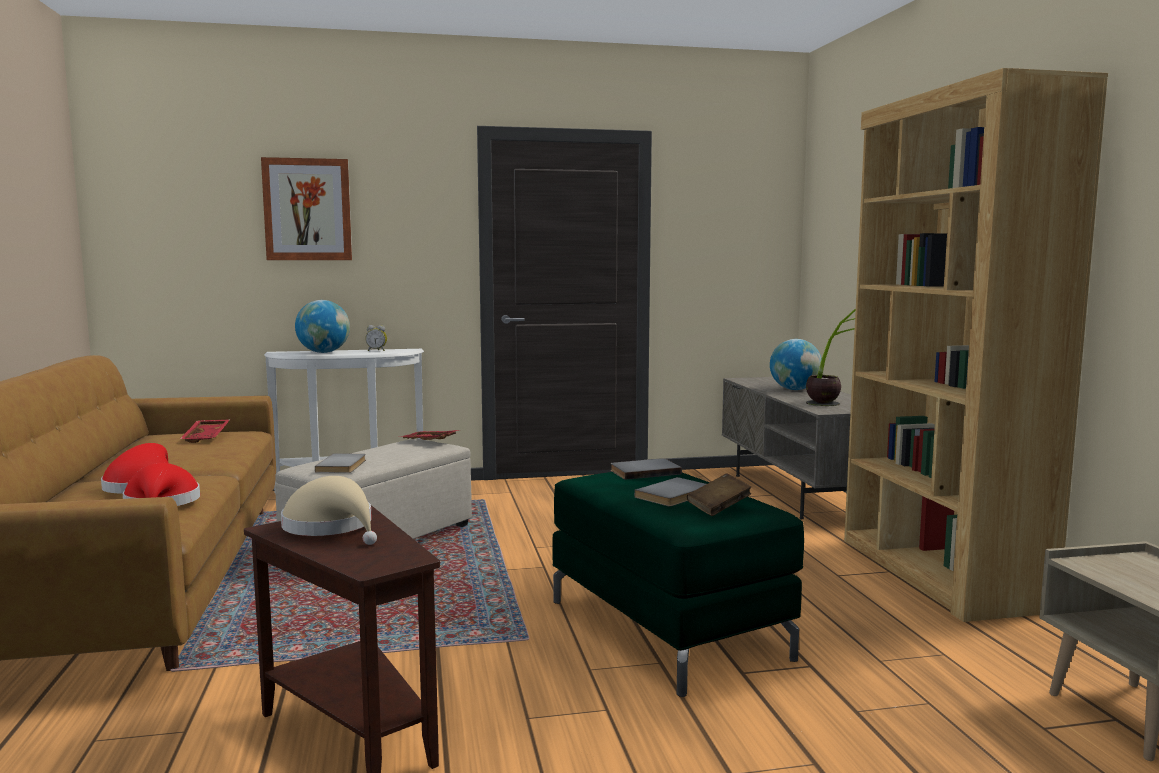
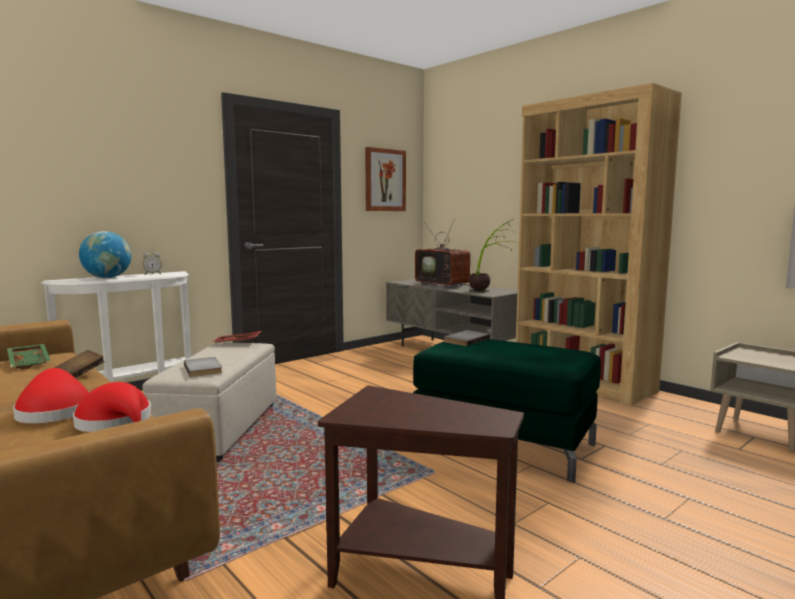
camera: 30 degrees left, 0 degrees up
red tray [180,419,230,443] -> green tray [7,344,51,369]
picture [261,157,352,260] -> picture moved to [365,147,406,211]
beige hat [281,476,377,545] -> none
grey book [634,477,706,506] -> none
brown book [687,473,751,516] -> brown book moved to [54,350,105,378]
globe [770,339,822,390] -> television [415,219,472,288]

